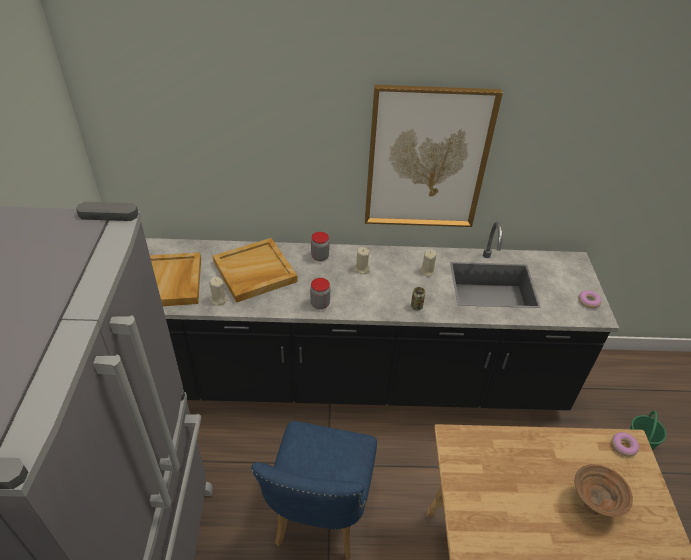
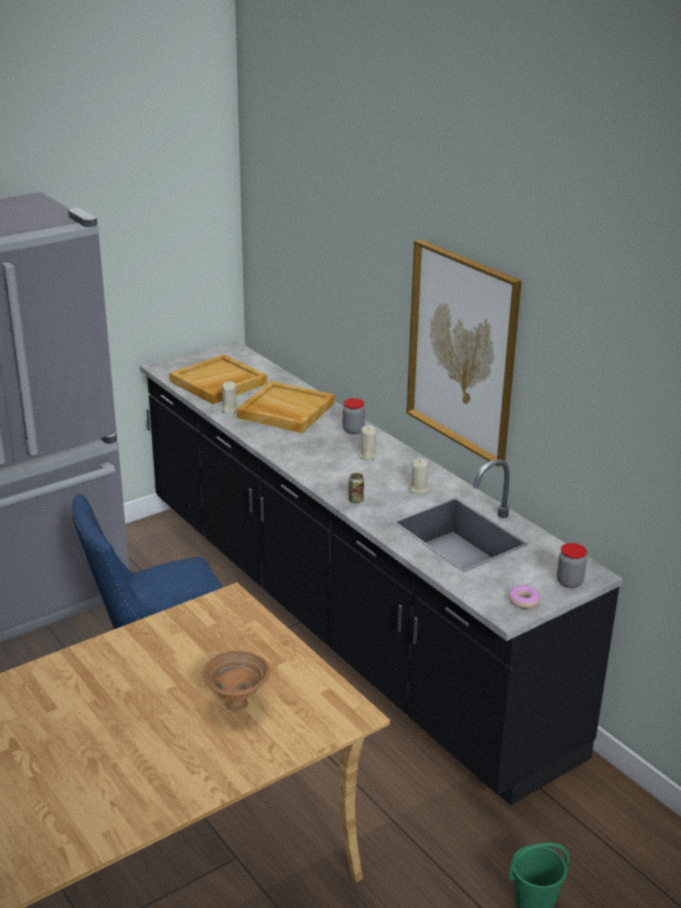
camera: 55 degrees right, 15 degrees down
jar [310,278,330,309] -> jar moved to [557,543,587,588]
donut [612,432,639,457] -> none

